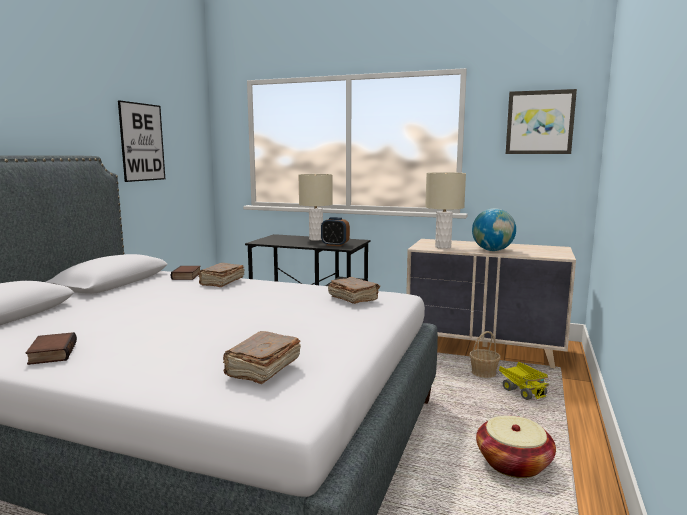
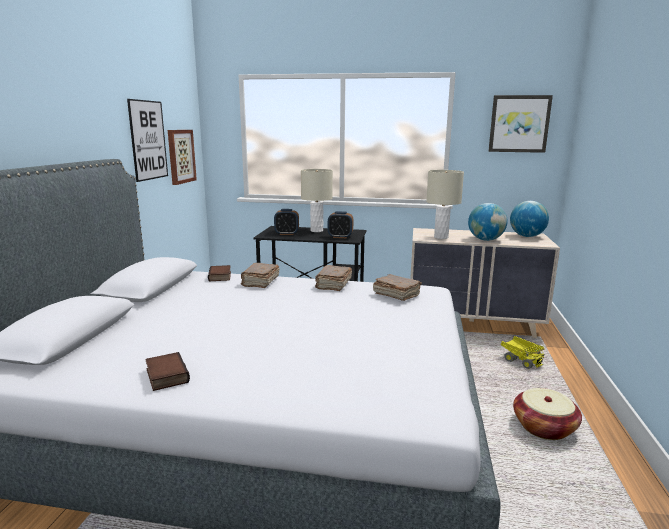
camera: 10 degrees left, 5 degrees up
brown book [223,331,301,384] -> brown book moved to [315,265,352,291]
basket [469,331,501,378] -> none
none -> picture [168,130,197,185]
none -> alarm clock [274,209,299,235]
none -> globe [510,201,549,237]

